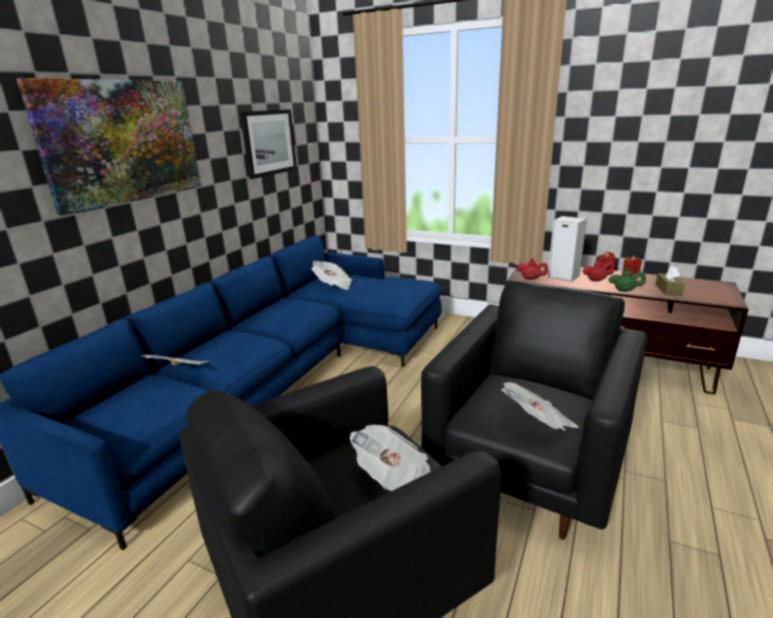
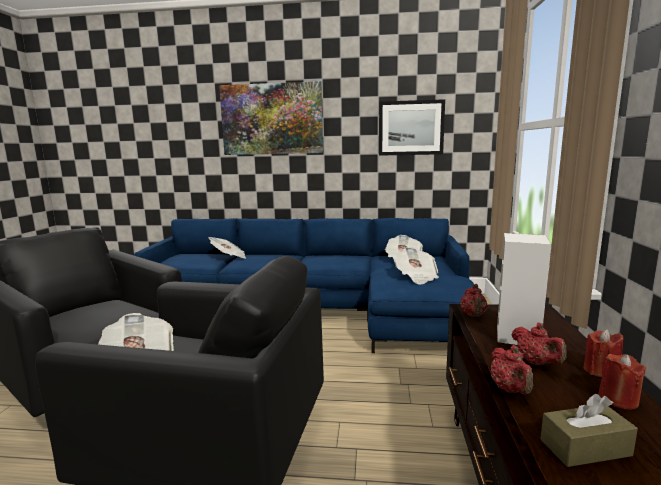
camera: 70 degrees right, 10 degrees down
newspaper [350,425,430,491] -> newspaper moved to [396,247,439,285]
green teapot [609,268,646,292] -> red teapot [491,345,533,395]

